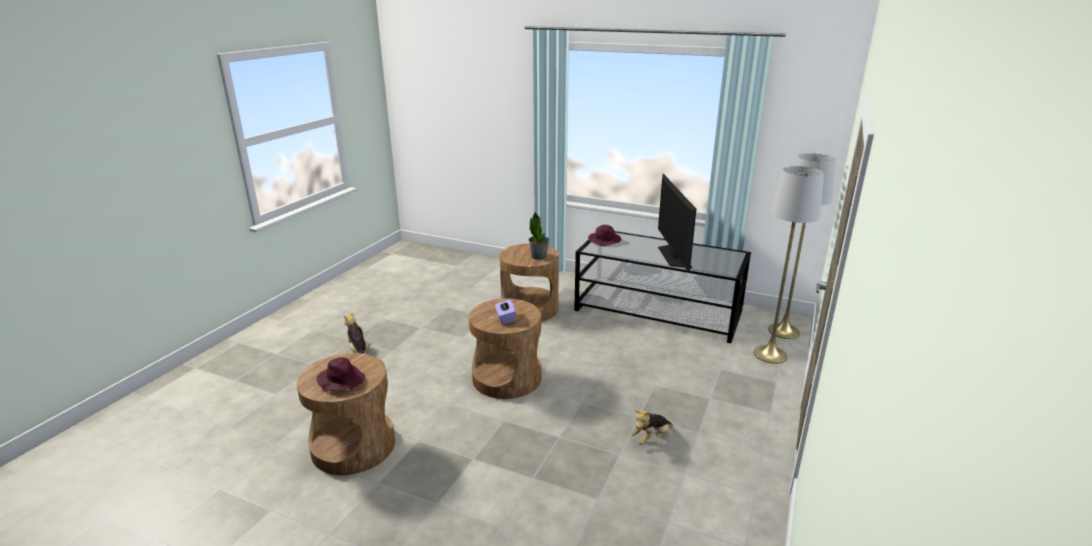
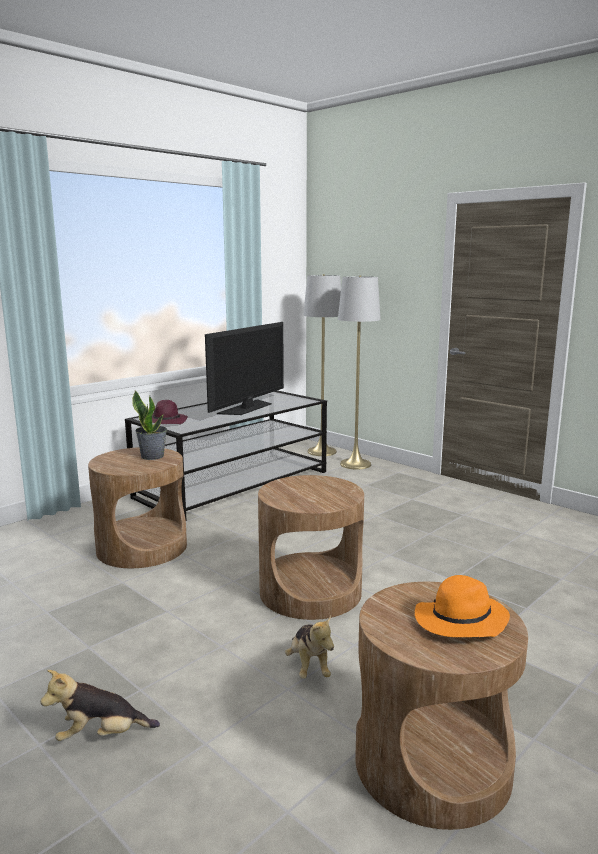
camera: 70 degrees left, 10 degrees down
purple hat [316,357,365,391] -> orange hat [415,575,510,637]
purple tissue box [495,300,516,324] -> none
plush toy [631,410,673,445] -> plush toy moved to [285,616,334,679]
television [658,174,697,273] -> television turned 75 degrees counterclockwise [205,322,284,415]

